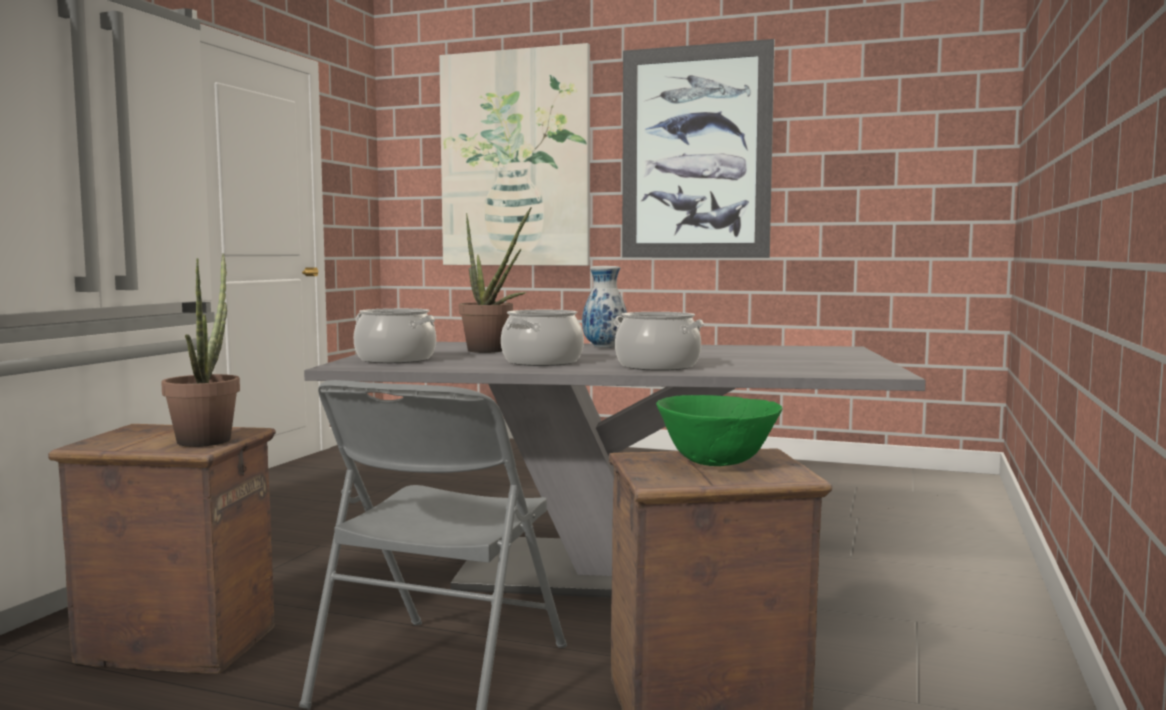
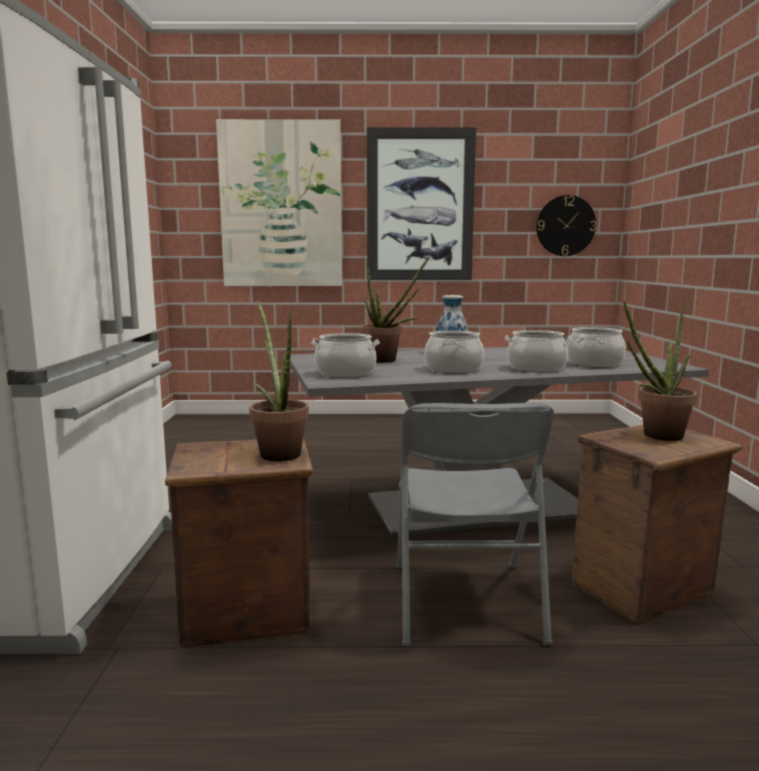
camera: 20 degrees left, 5 degrees up
green bowl [656,395,783,466] -> potted plant [624,300,697,441]
none -> wall clock [536,195,596,256]
none -> cooking pot [567,327,626,368]

